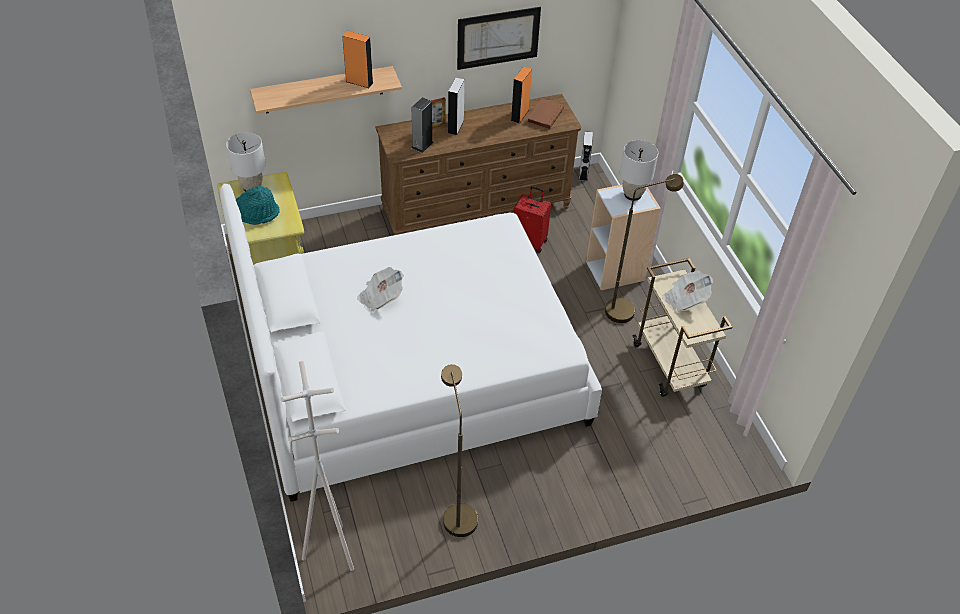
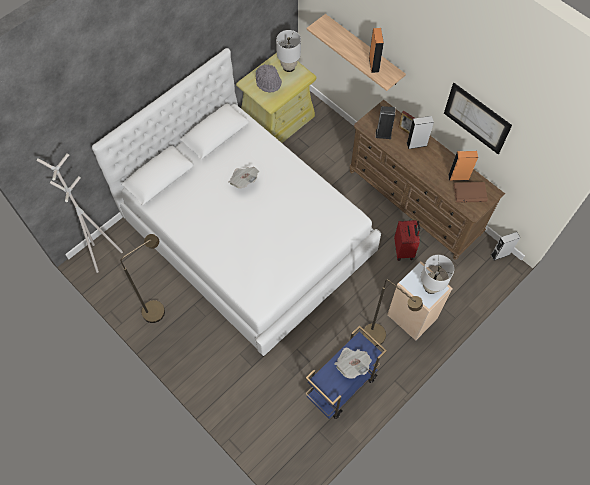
camera: 65 degrees right, 15 degrees up
turquoise hat [236,186,280,225] -> grey hat [256,64,282,92]
beige cart [632,258,732,397] -> blue cart [306,325,387,419]

